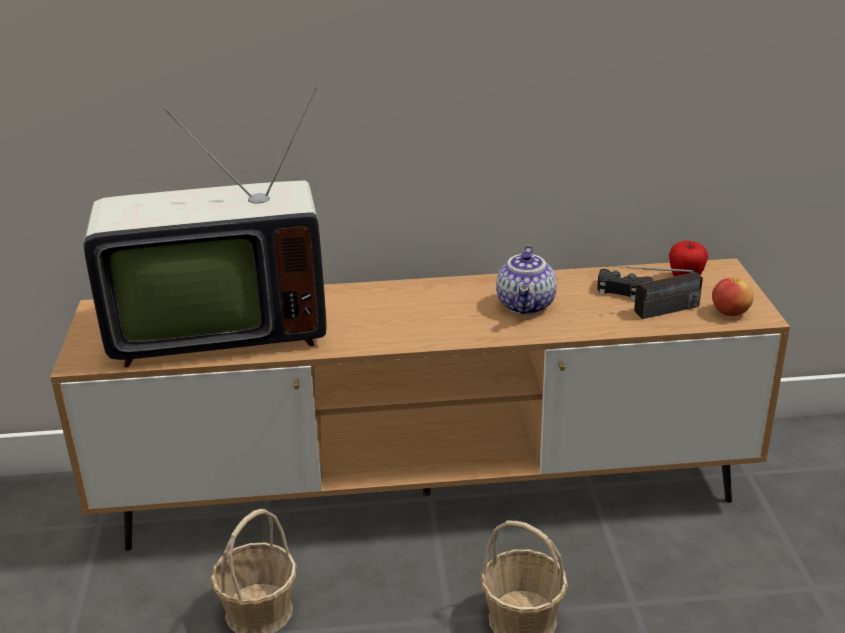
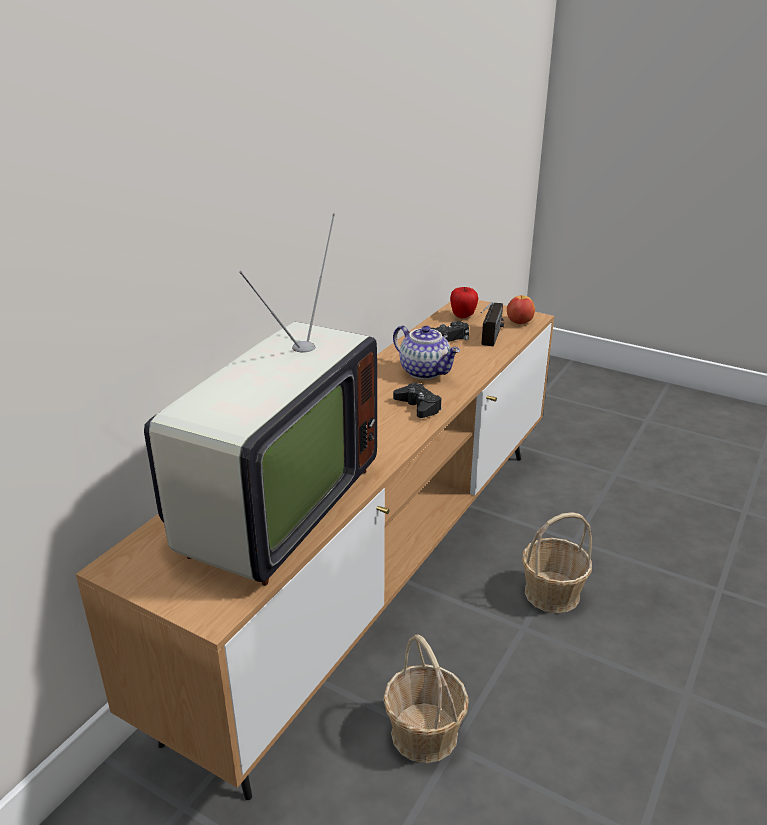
camera: 55 degrees left, 0 degrees up
none -> black game controller [393,383,442,418]

